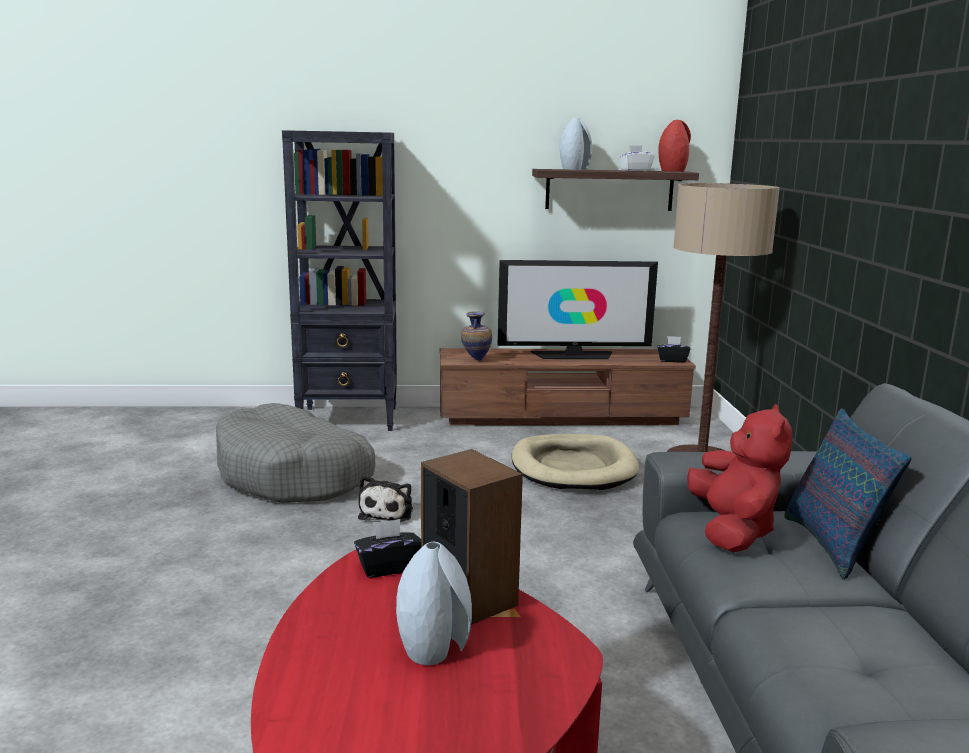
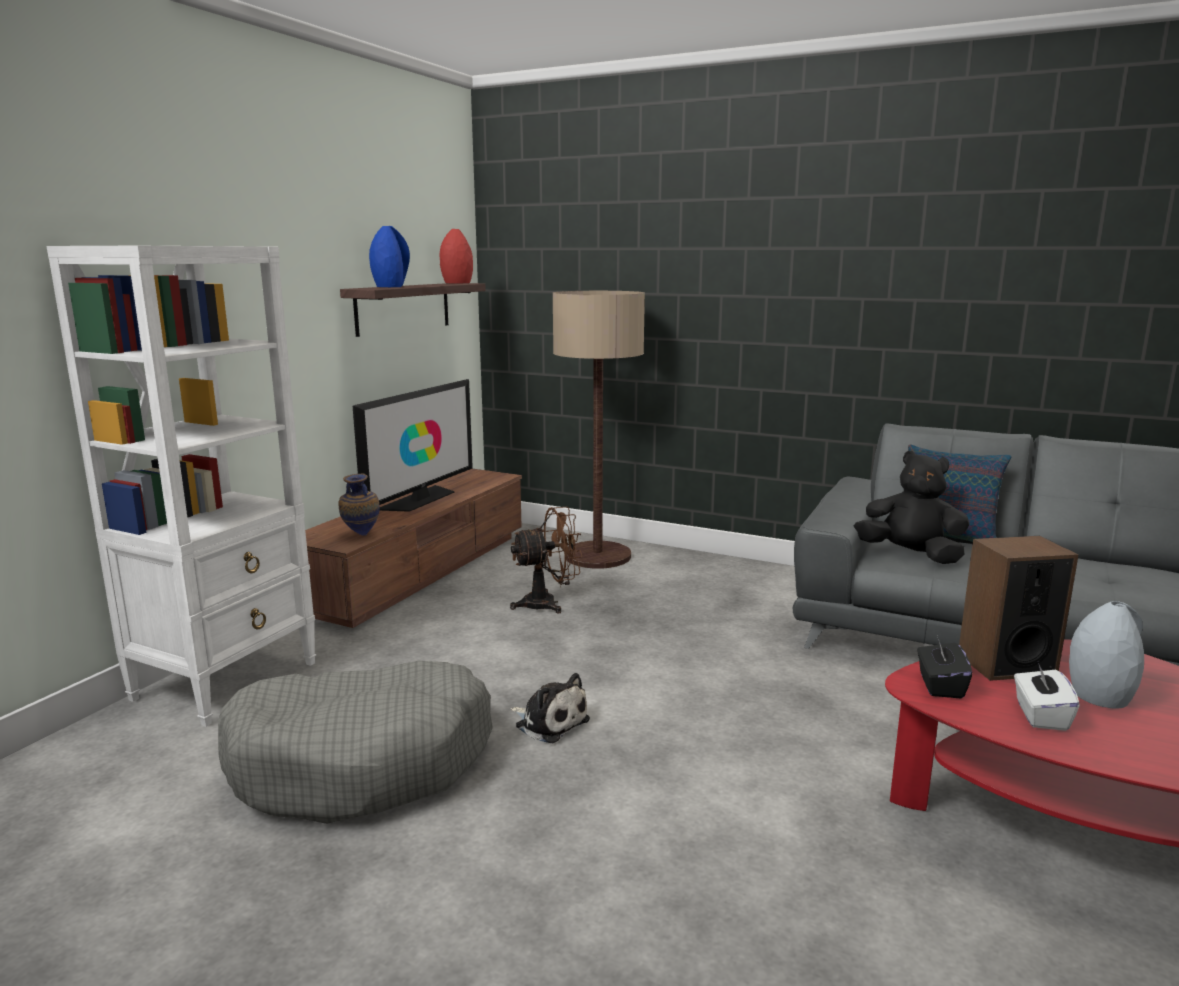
camera: 60 degrees left, 0 degrees up
black bookcase [282,130,397,431] -> white bookcase [47,246,316,727]
beige dog bed [512,434,639,490] -> brown fan [510,507,583,613]
grey vase [560,118,592,170] -> blue vase [369,226,410,287]
white tissue box [618,145,655,171] -> white tissue box moved to [1014,663,1080,731]
black tissue box [657,336,691,363] -> none
red plush toy [687,404,793,552] -> black plush toy [854,451,970,564]

